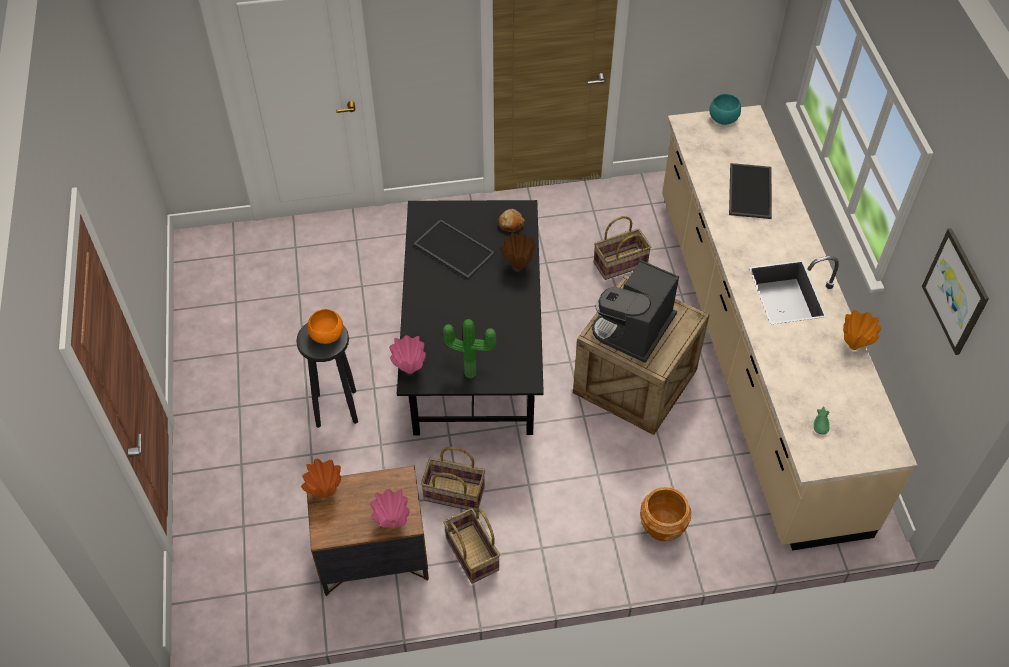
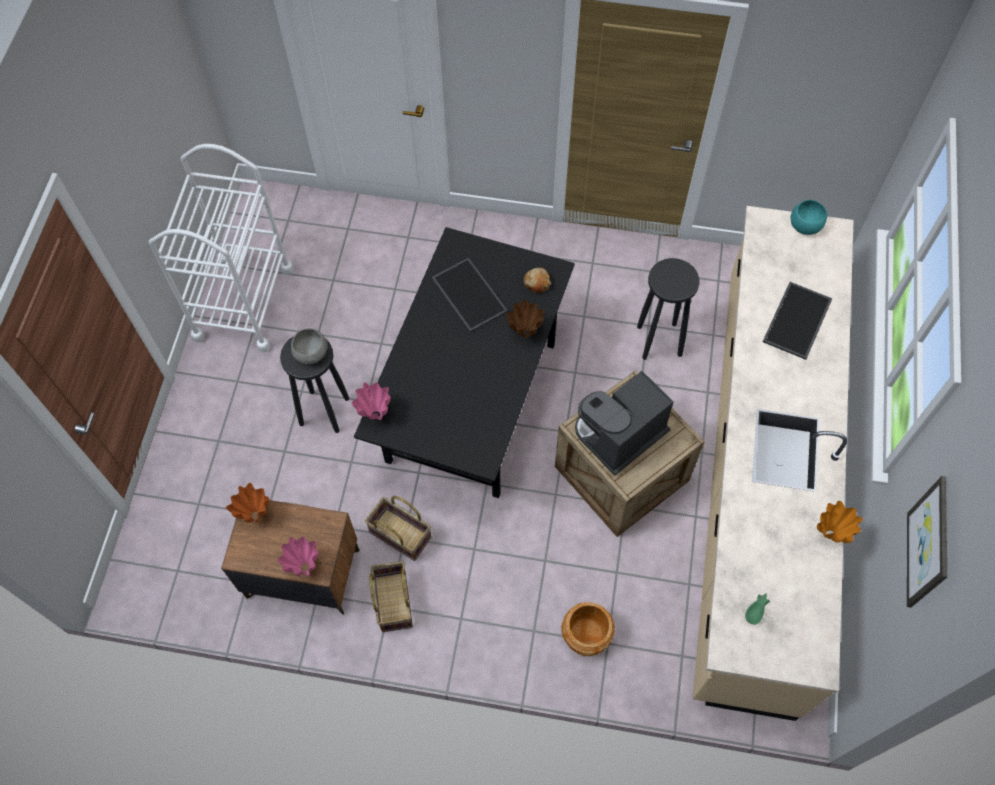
camera: 20 degrees right, 10 degrees up
orange bowl [307,309,343,344] -> grey bowl [291,328,327,364]
potted plant [443,319,496,378] -> none
basket [594,216,651,280] -> black stool [637,258,700,360]
none -> white cart [149,144,294,353]

